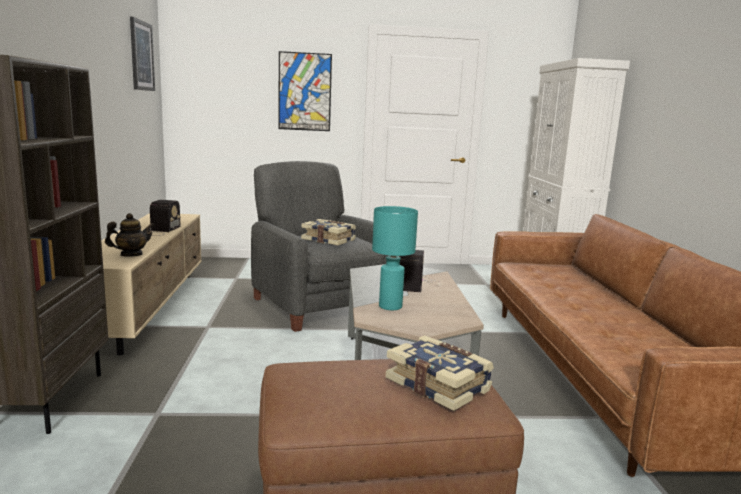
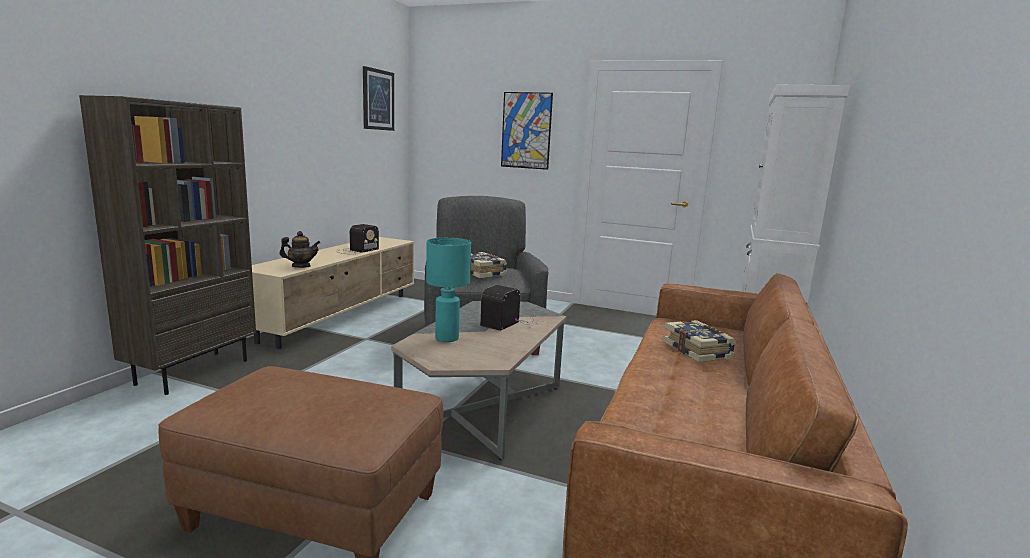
camera: 25 degrees right, 0 degrees up
book [386,335,494,411] -> book moved to [663,320,736,362]

